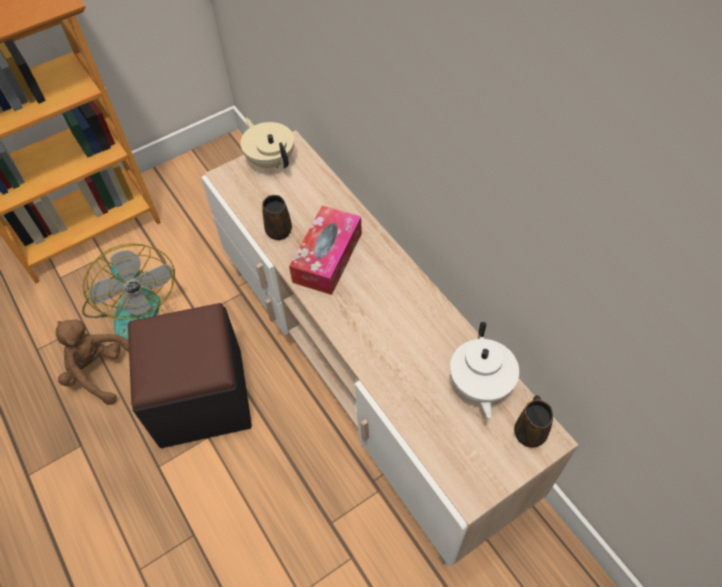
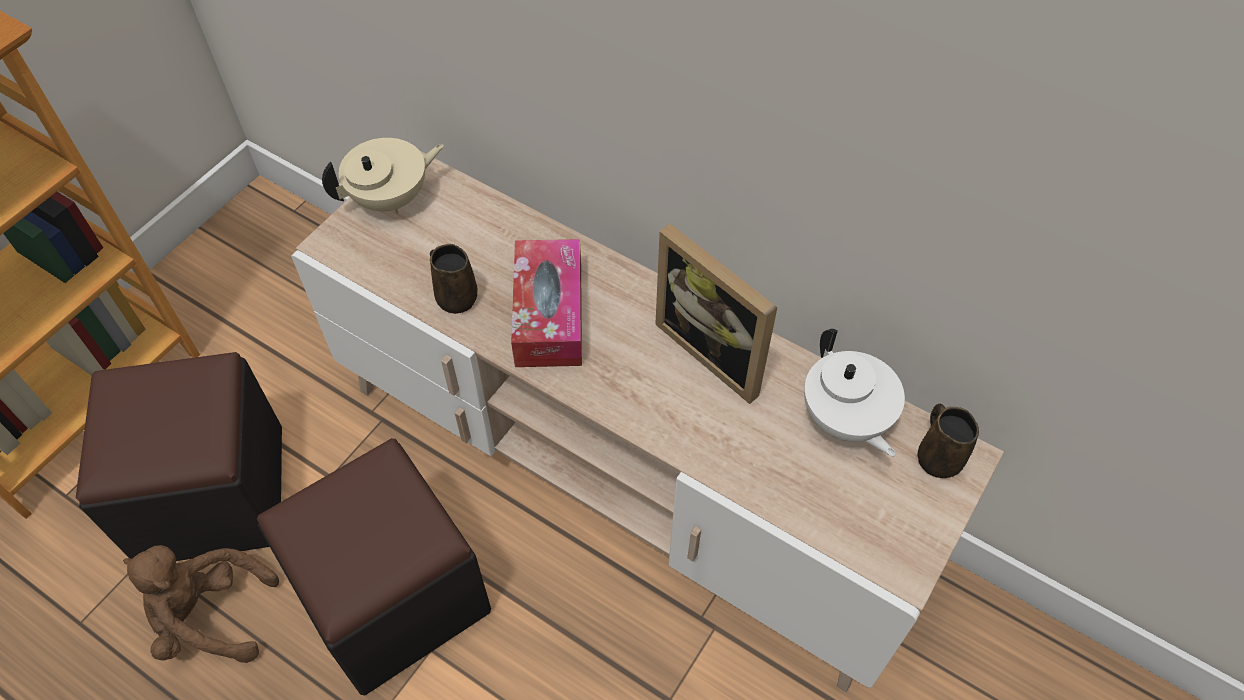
camera: 25 degrees left, 0 degrees up
fan [82,243,175,340] -> black ottoman [76,352,282,561]
beige teapot [240,117,294,168] -> beige teapot turned 120 degrees clockwise [322,138,444,214]
none -> picture frame [655,224,777,404]

